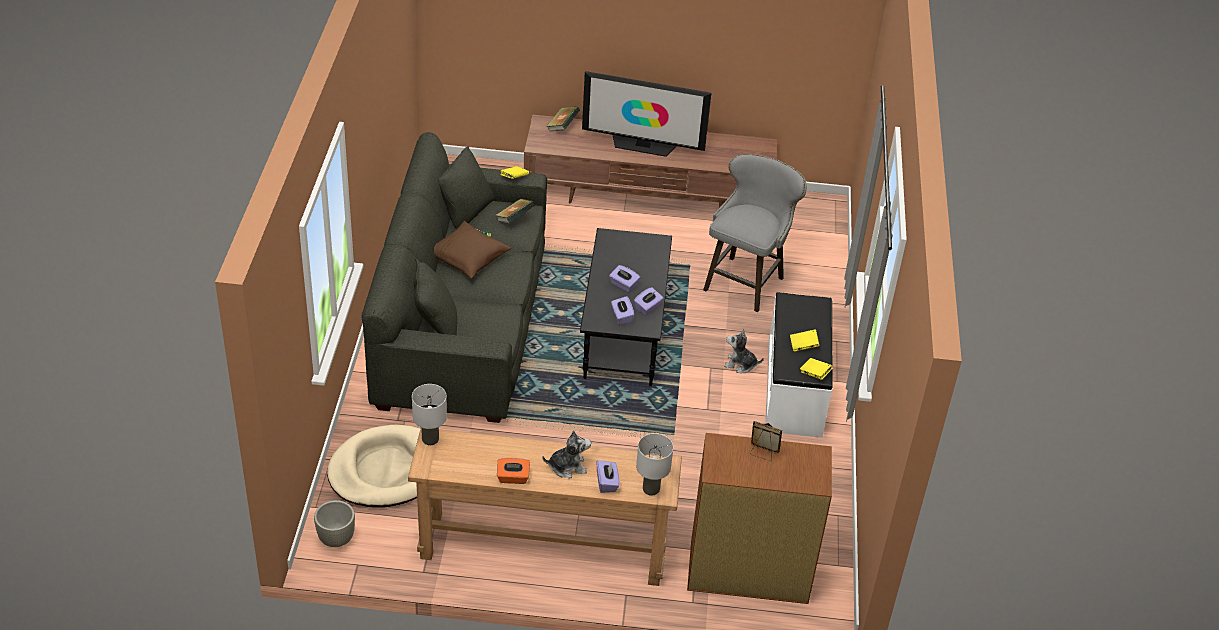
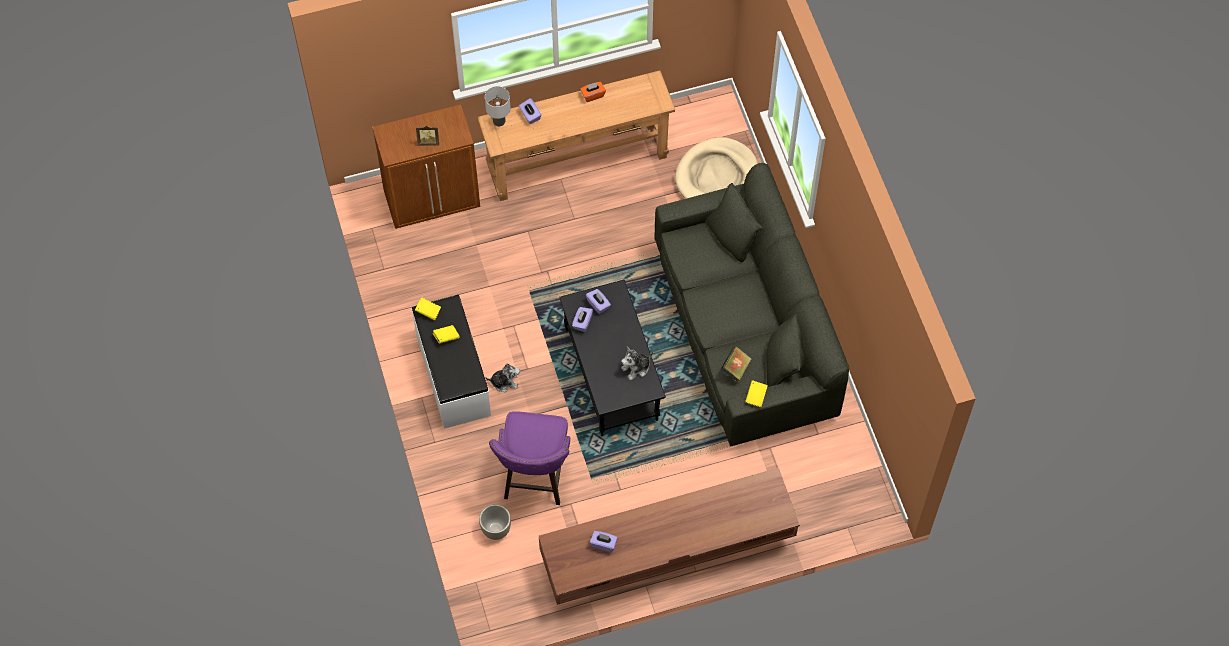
camera: 160 degrees right, 20 degrees up
grey planter [314,500,355,547] -> grey planter moved to [479,504,511,540]
white table lamp [412,384,447,445] -> none
brown pillow [434,221,511,279] -> none
plush toy [542,430,591,478] -> plush toy moved to [621,346,653,380]
book [546,106,580,132] -> none
television [582,71,711,157] -> none
purple tissue box [609,265,640,293] -> purple tissue box moved to [590,531,617,552]
grey stool [703,154,807,312] -> purple stool [489,411,570,505]

